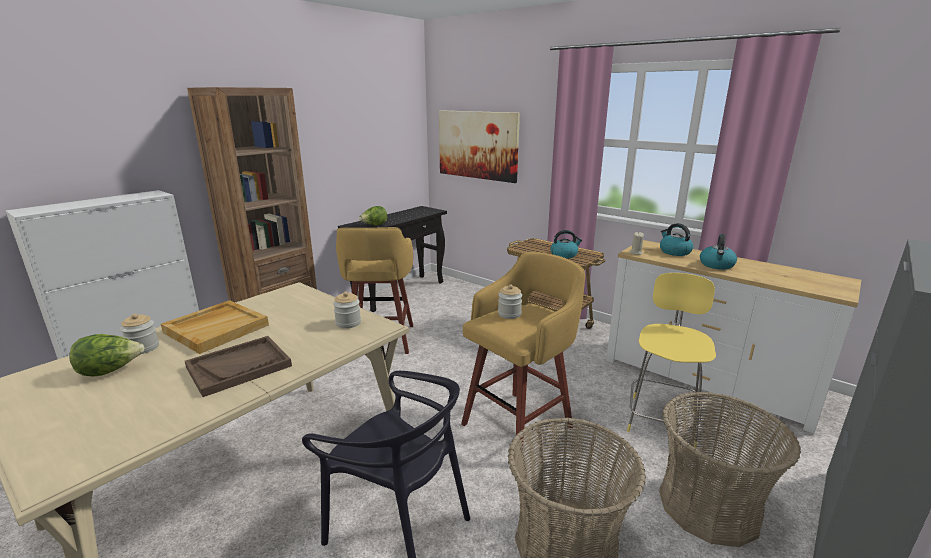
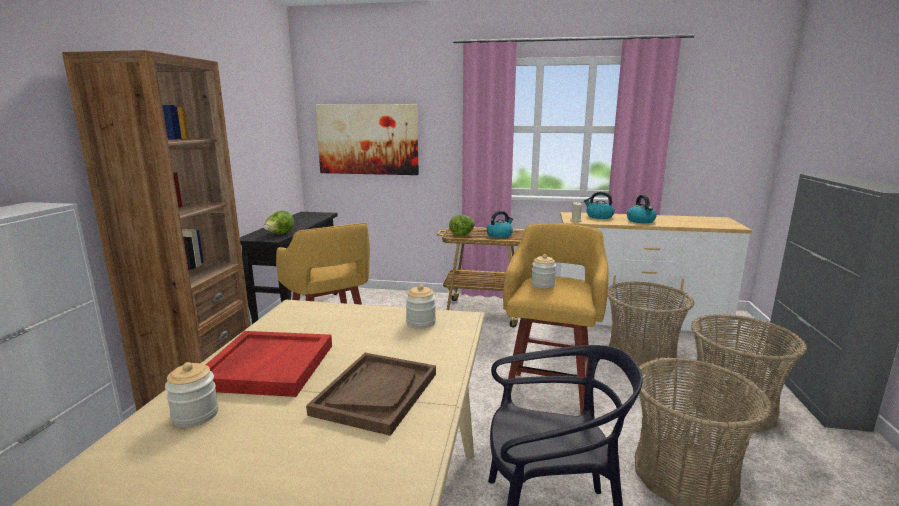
camera: 30 degrees left, 5 degrees down
lettuce [69,334,145,377] -> lettuce moved to [449,215,474,237]
beige tray [161,300,269,354] -> red tray [205,331,332,397]
yellow stool [627,273,716,448] -> basket [607,281,695,375]

